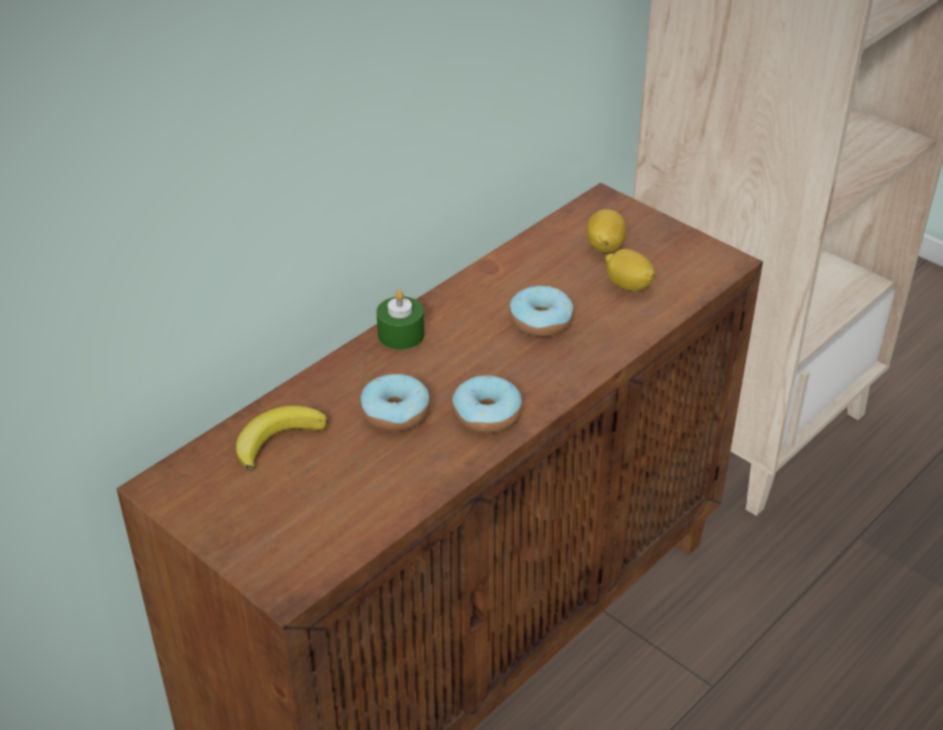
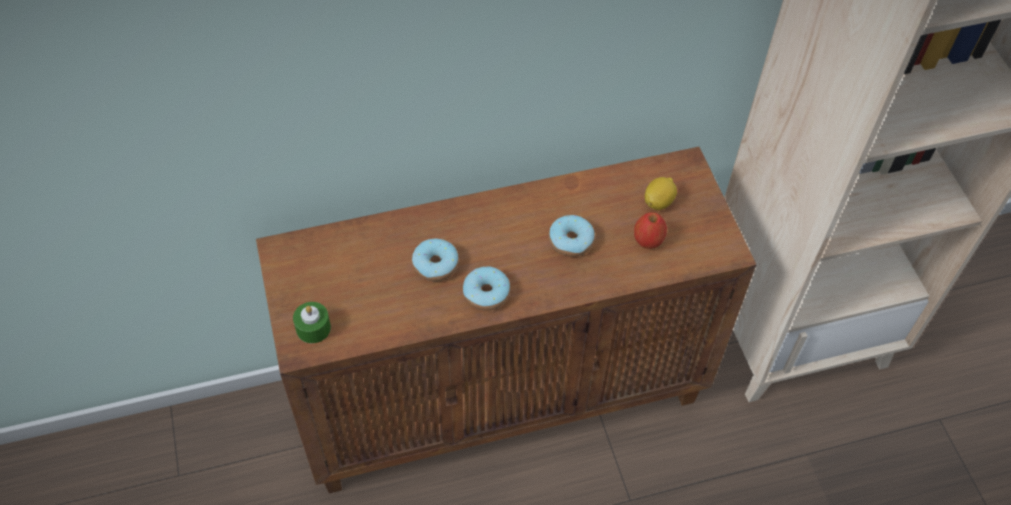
camera: 30 degrees right, 15 degrees up
banana [236,405,328,472] -> none
green candle [377,290,424,350] -> green candle moved to [293,302,331,343]
lemon [605,249,655,291] -> apple [634,212,667,249]

